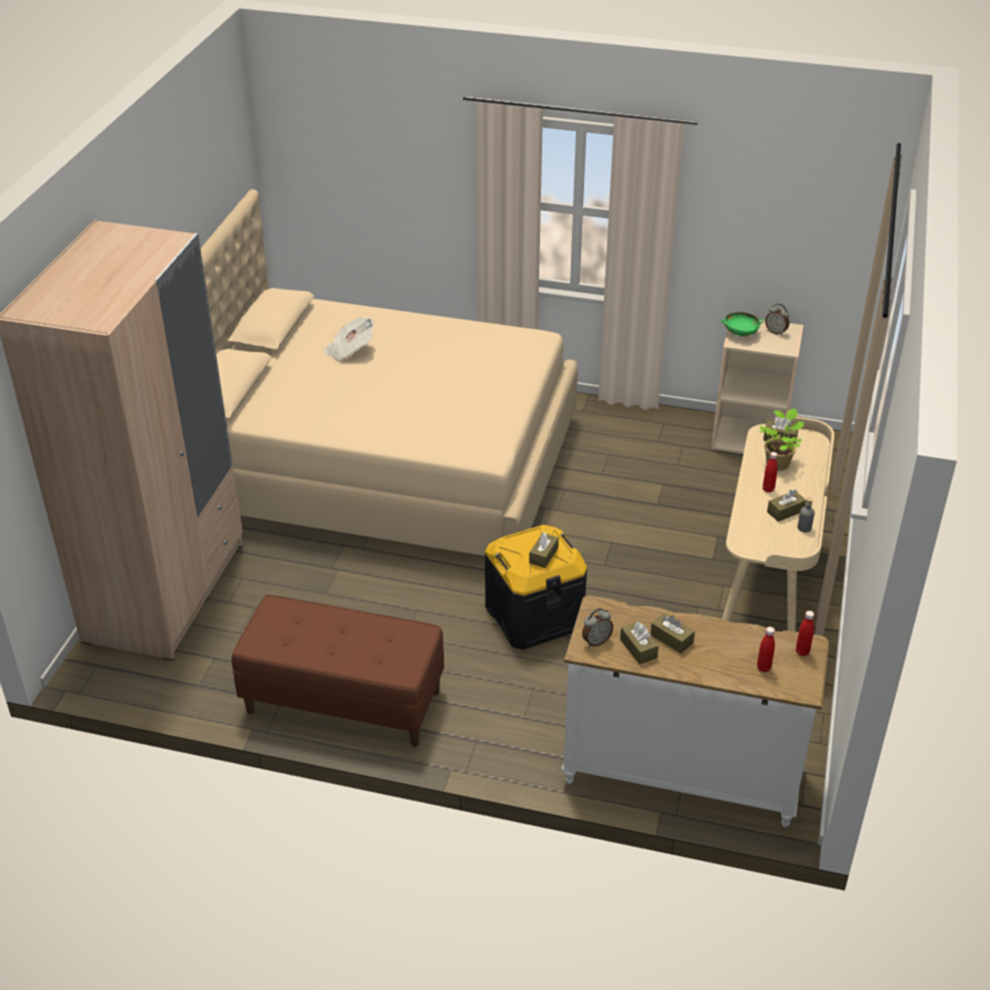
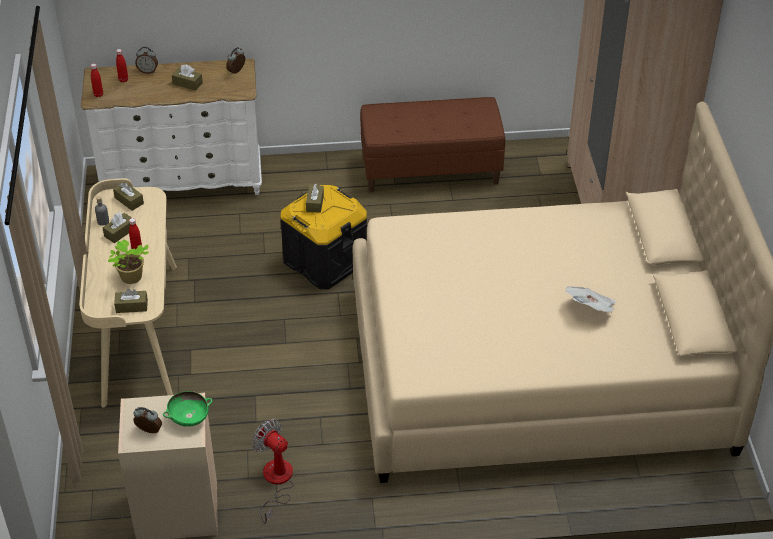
camera: 160 degrees right, 5 degrees up
brown tissue box [620,621,659,664] -> brown tissue box moved to [113,182,144,211]
none -> alarm clock [135,47,158,74]
none -> fan [252,419,294,524]

